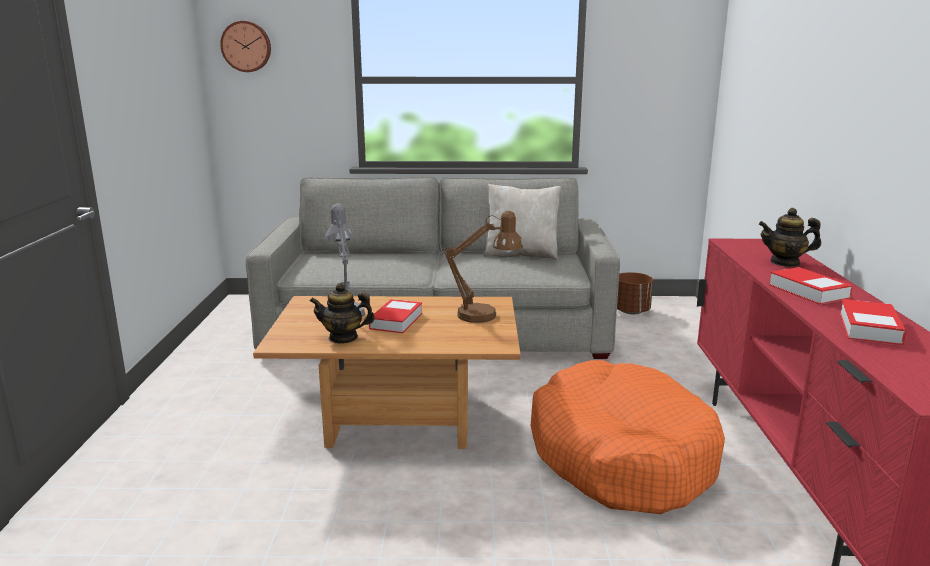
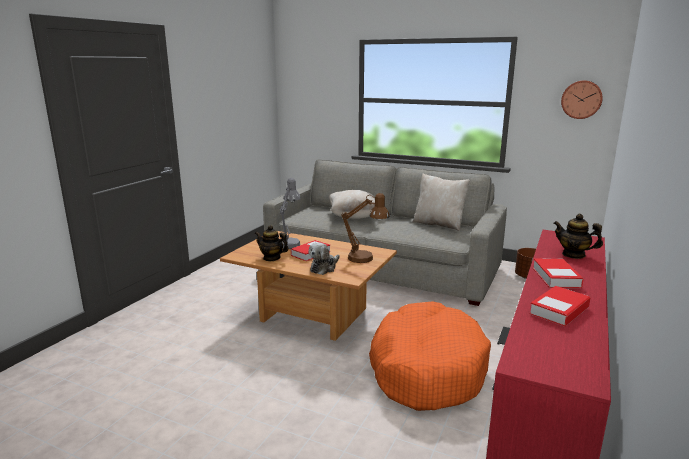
camera: 25 degrees right, 0 degrees up
wall clock [220,21,271,72] -> wall clock moved to [561,80,603,119]
none -> plush toy [308,242,340,275]
none -> beige pillow [329,190,375,219]

